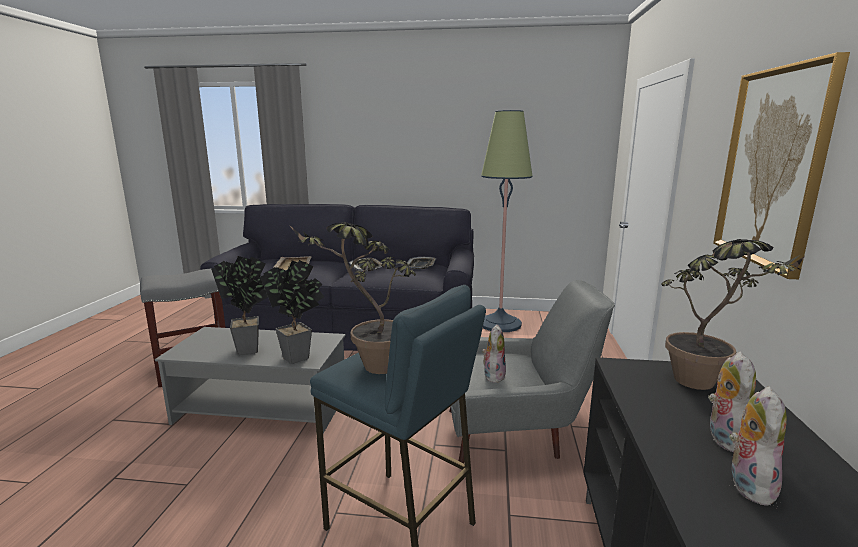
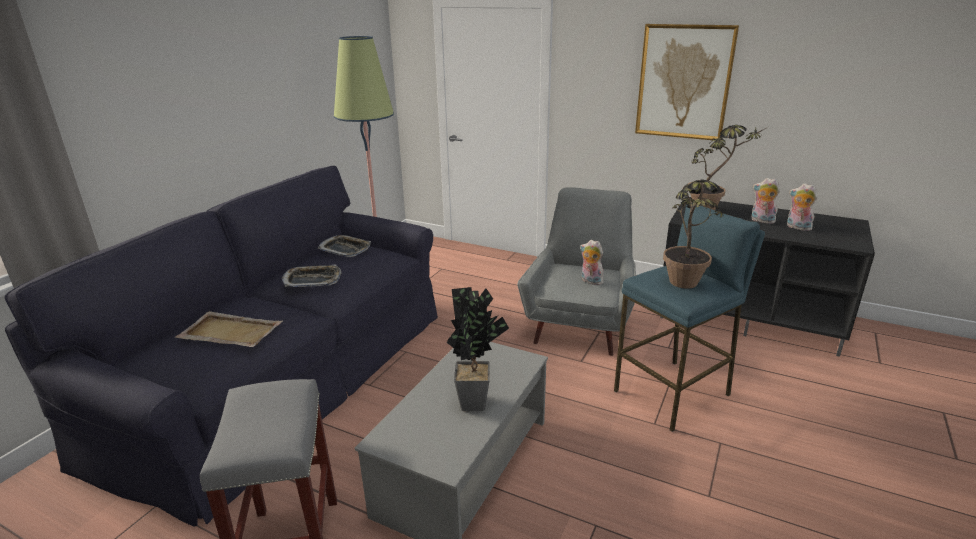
camera: 70 degrees left, 10 degrees up
potted plant [260,260,324,364] -> none

